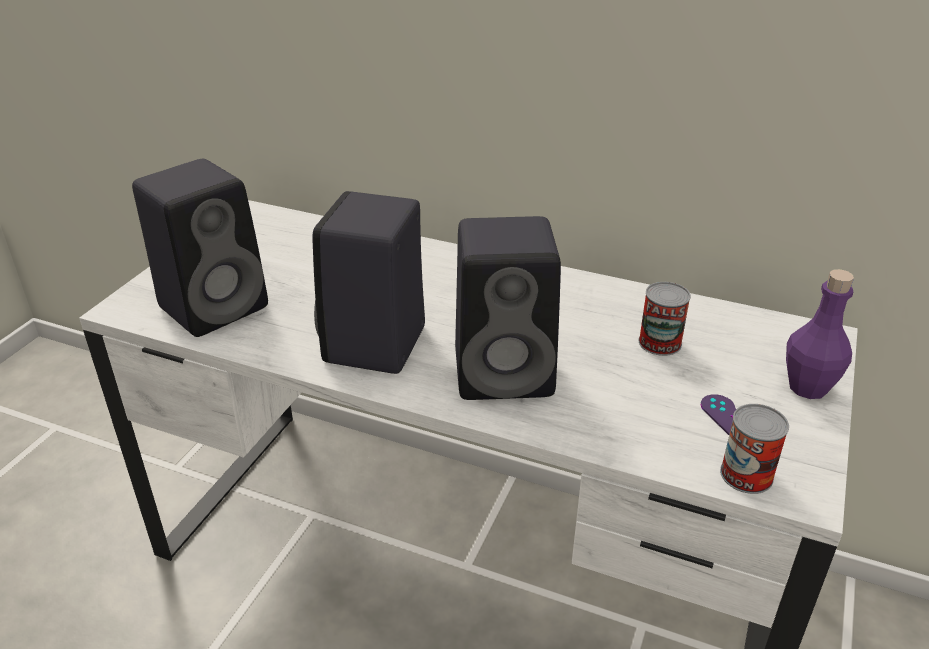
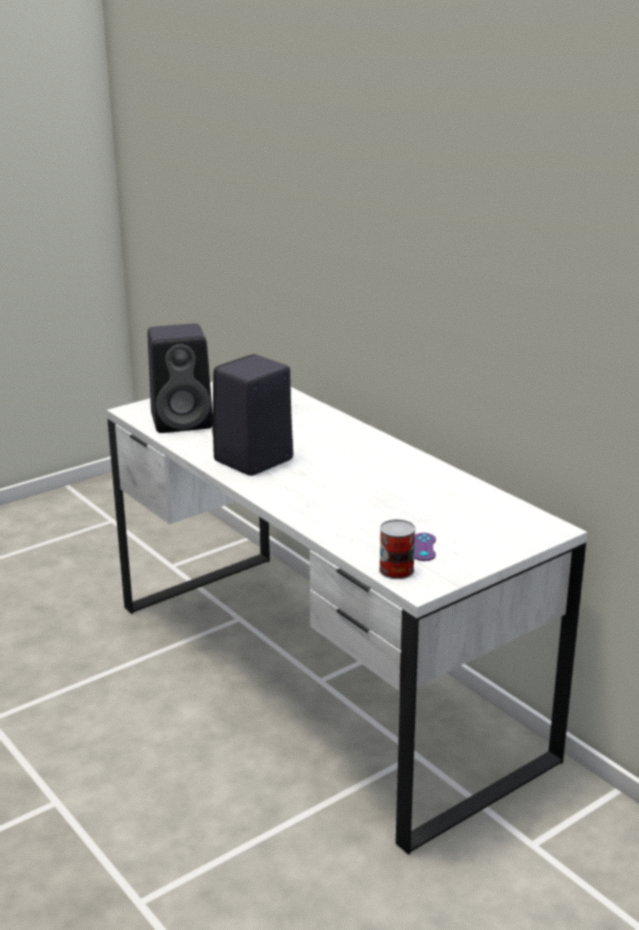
camera: 30 degrees right, 10 degrees down
black speaker [455,216,561,400] -> none
can [639,282,691,356] -> none
purple bottle [786,269,854,399] -> none

